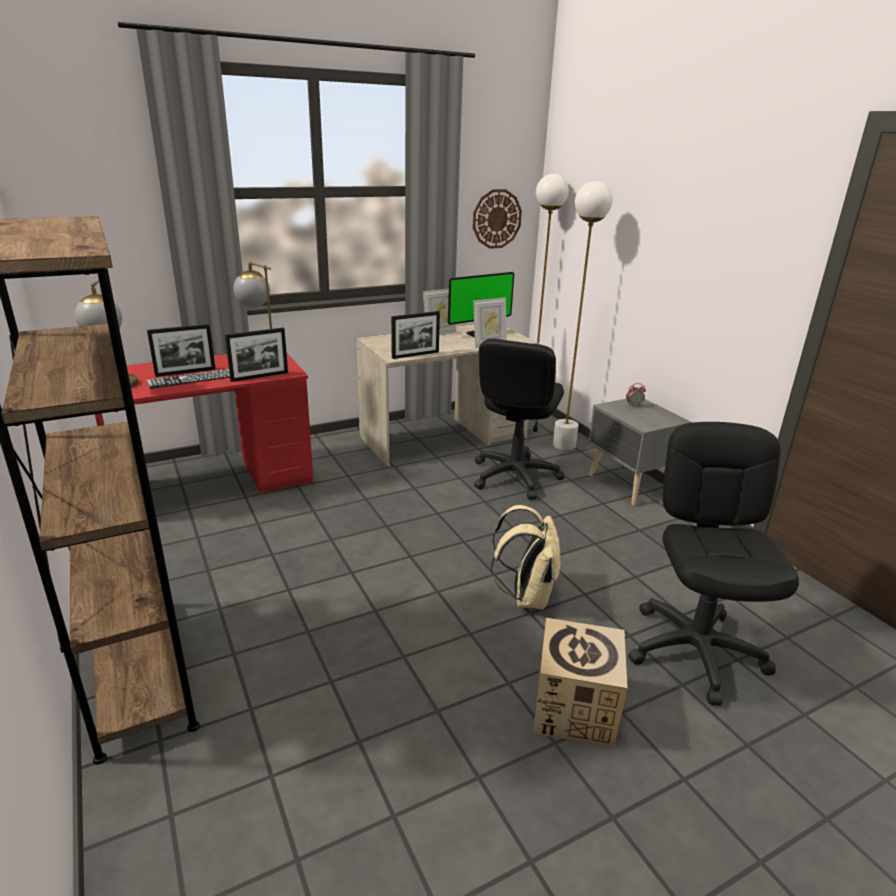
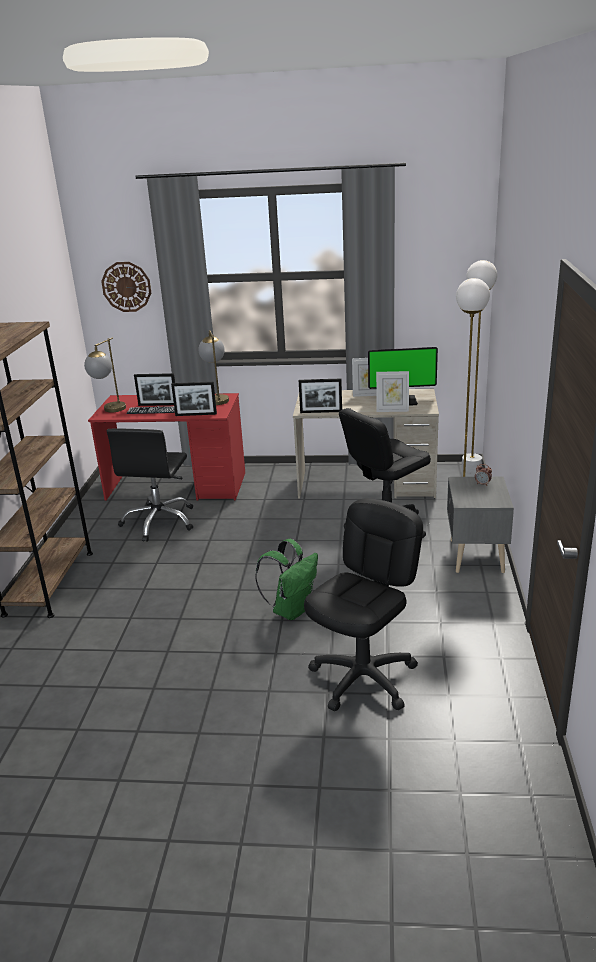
camera: 35 degrees right, 0 degrees up
wall clock [473,189,522,249] -> wall clock moved to [101,262,151,312]
beige backpack [491,505,561,610] -> green backpack [255,539,318,620]
cardboard box [533,618,628,747] -> none
none -> black office chair [107,429,193,542]

